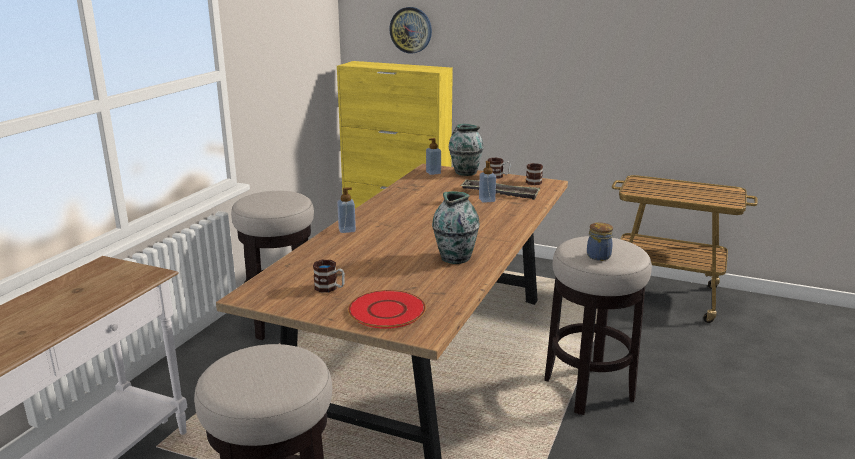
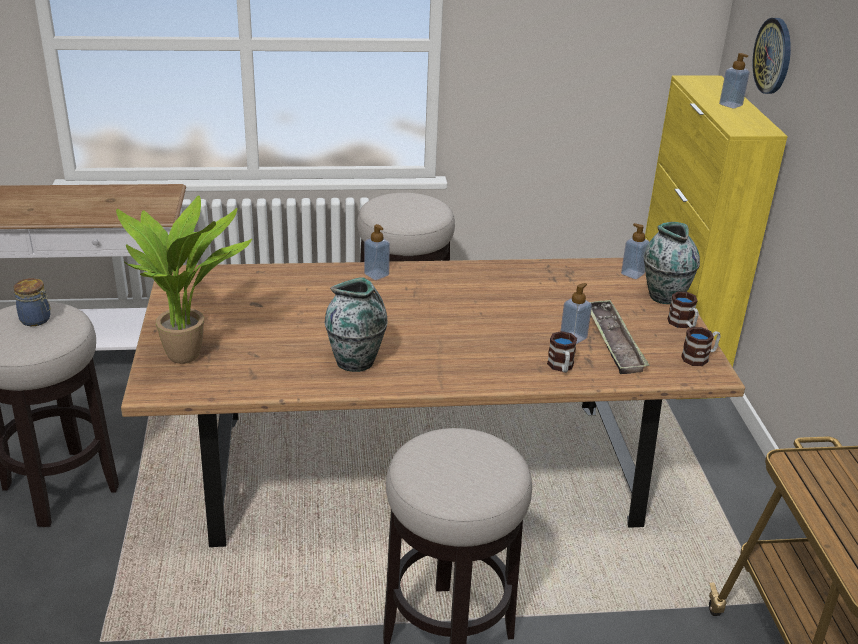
camera: 60 degrees right, 10 degrees up
mug [313,260,345,293] -> mug moved to [547,331,577,373]
red plate [348,290,426,329] -> potted plant [116,195,252,364]
jar [587,222,613,261] -> jar moved to [13,278,51,326]
none -> soap dispenser [719,53,750,108]

